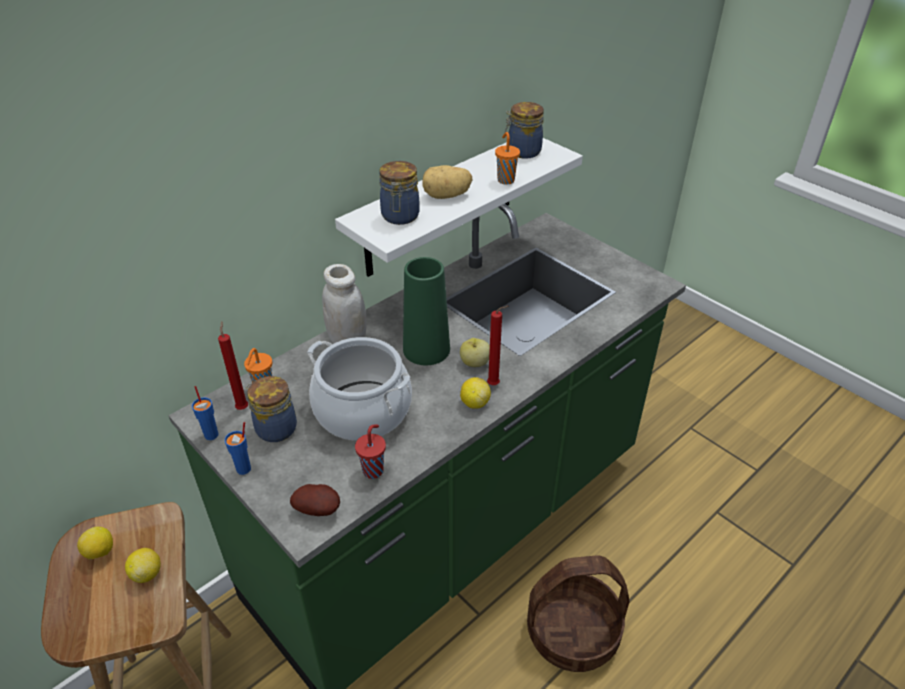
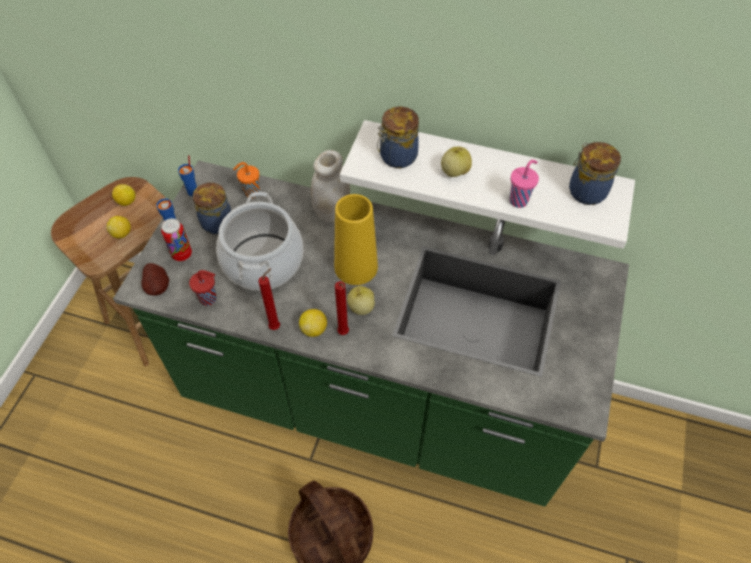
camera: 60 degrees right, 15 degrees up
red candle [218,321,248,410] -> red candle moved to [258,268,280,330]
green vase [403,257,450,365] -> yellow vase [334,194,378,285]
potato [422,165,472,199] -> apple [441,147,472,177]
orange cup [495,132,520,185] -> pink cup [509,160,539,208]
none -> can [161,218,192,261]

